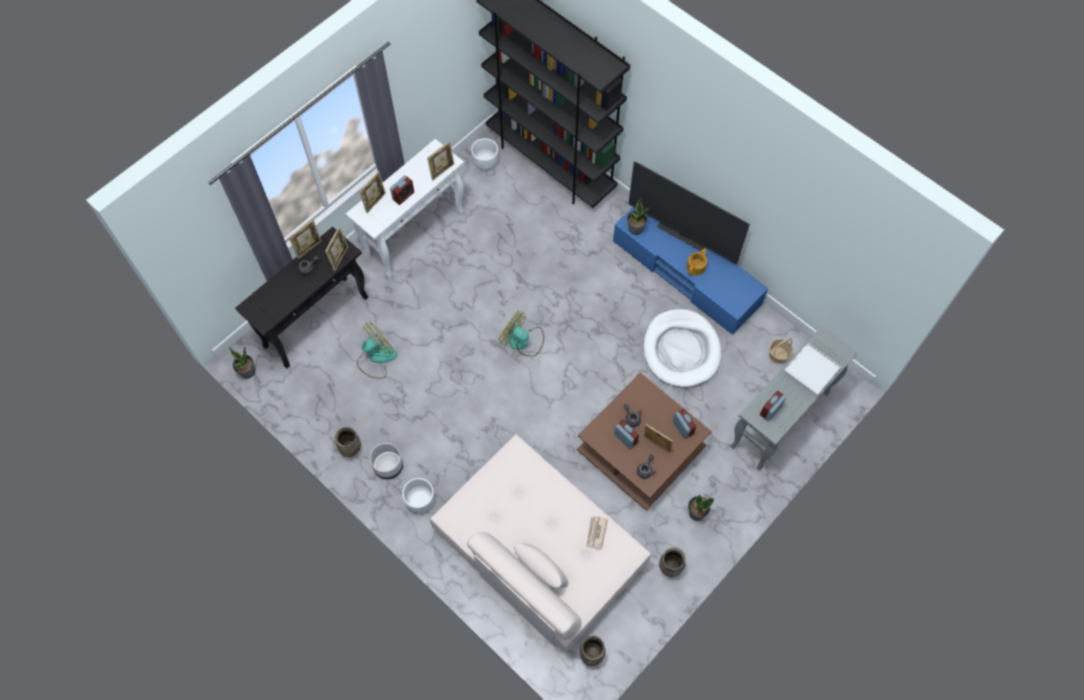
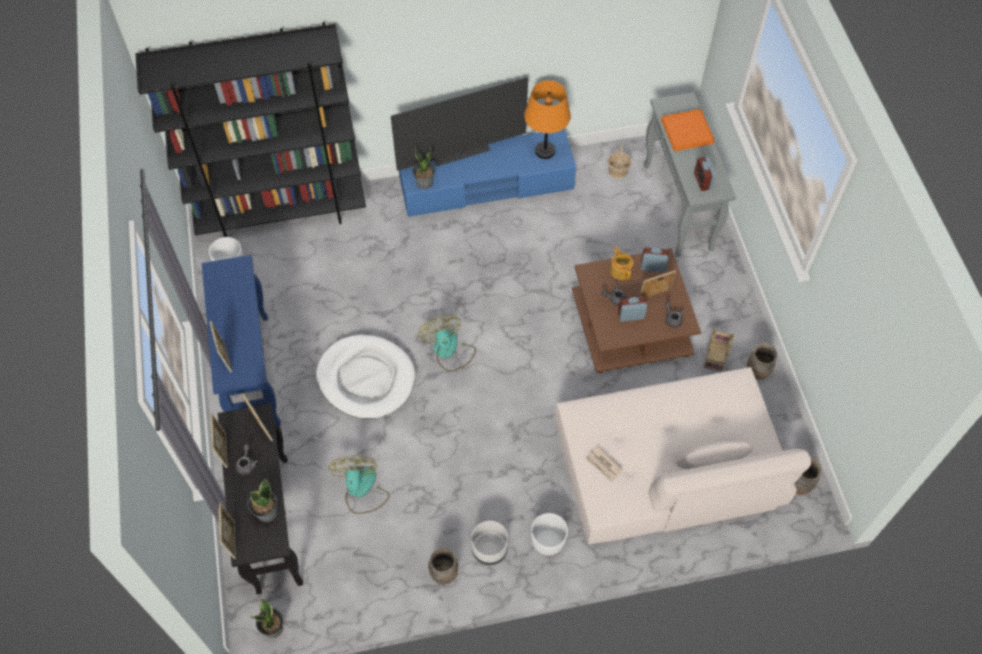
camera: 55 degrees left, 5 degrees down
white console table [346,139,464,278] -> blue console table [202,255,281,426]
alarm clock [390,175,414,205] -> none
picture frame [427,141,454,181] -> picture frame moved to [219,503,236,559]
fan [498,311,544,357] -> fan turned 90 degrees clockwise [418,315,476,372]
newspaper [586,516,608,549] -> newspaper moved to [586,445,623,482]
white dog bed [644,309,721,388] -> white dog bed moved to [316,335,415,419]
teapot [687,248,707,276] -> teapot moved to [610,247,633,280]
potted plant [688,495,714,521] -> potted plant moved to [248,478,278,522]
white tray [783,343,841,397] -> orange tray [661,109,715,151]
none -> orange table lamp [524,80,571,159]
none -> basket [704,329,734,372]

